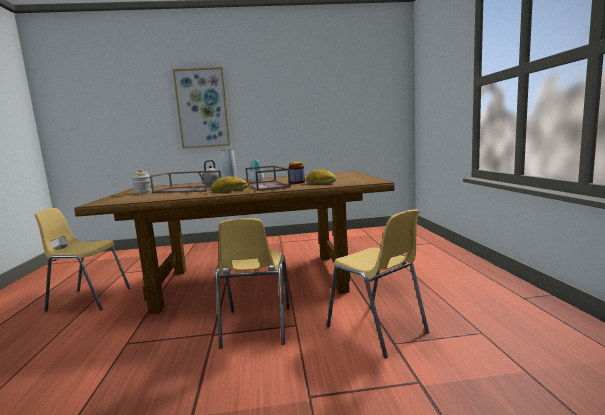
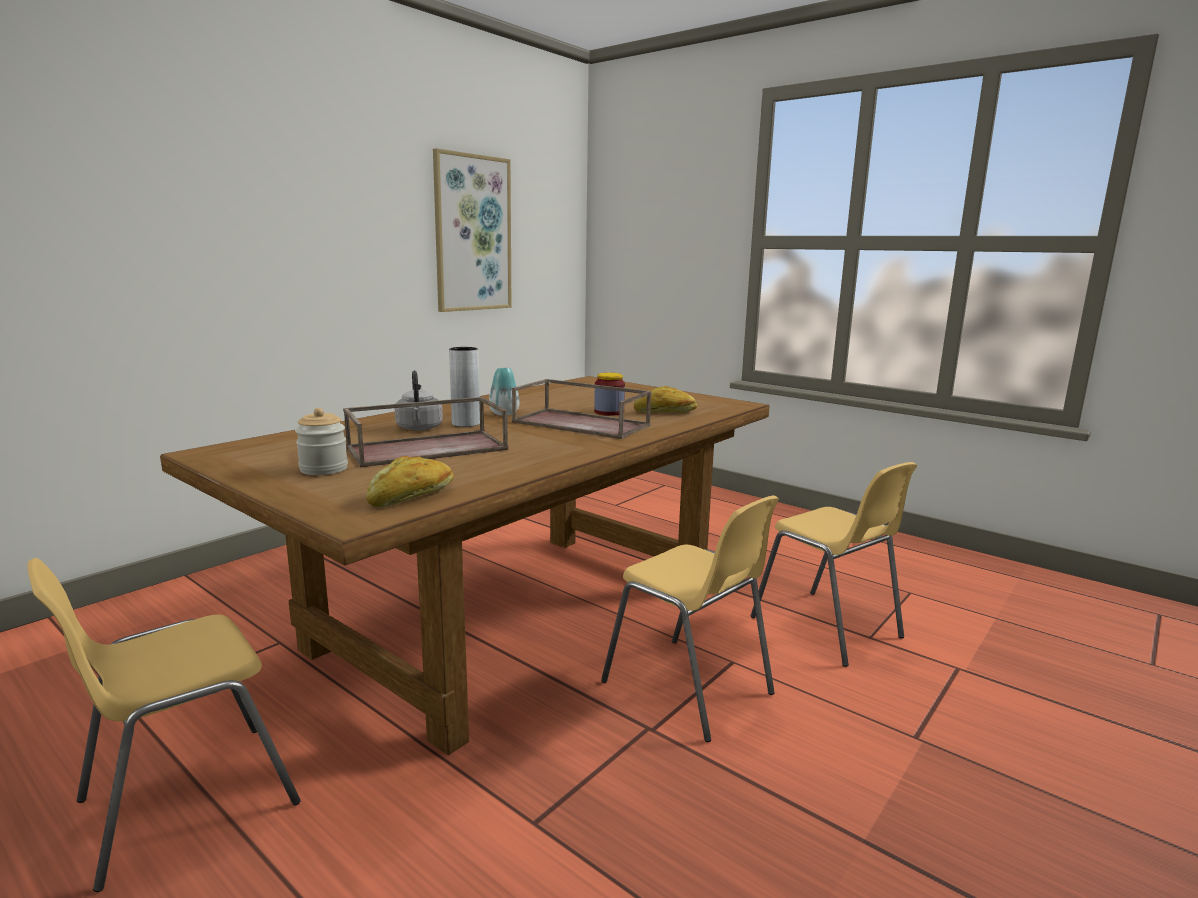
camera: 45 degrees left, 5 degrees up
picture [173,67,230,149] -> picture moved to [433,148,511,312]
bread [211,176,248,192] -> bread moved to [366,456,454,508]
yellow chair [327,210,429,358] -> yellow chair turned 45 degrees clockwise [751,462,917,667]

